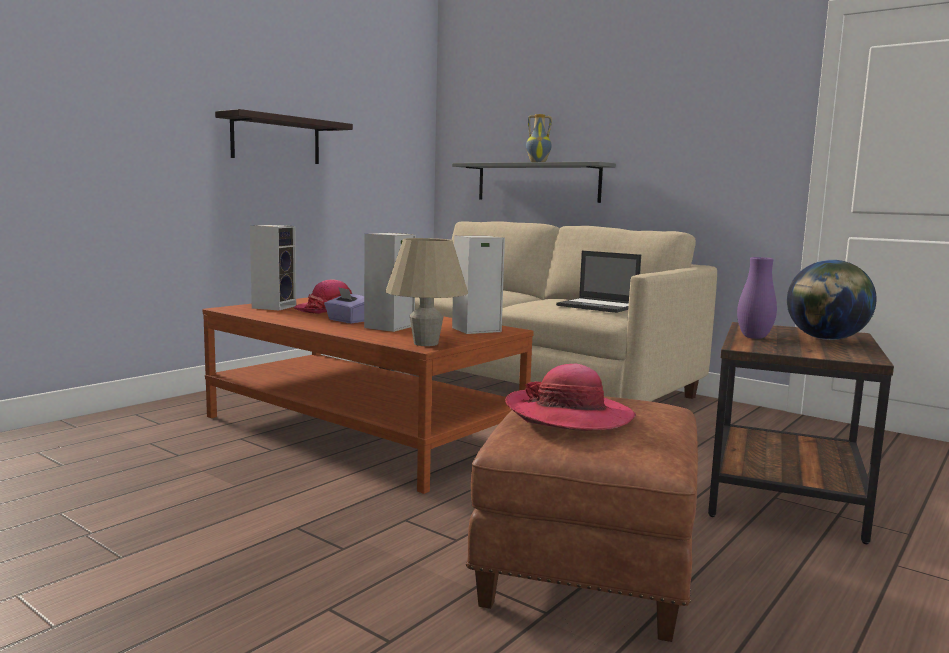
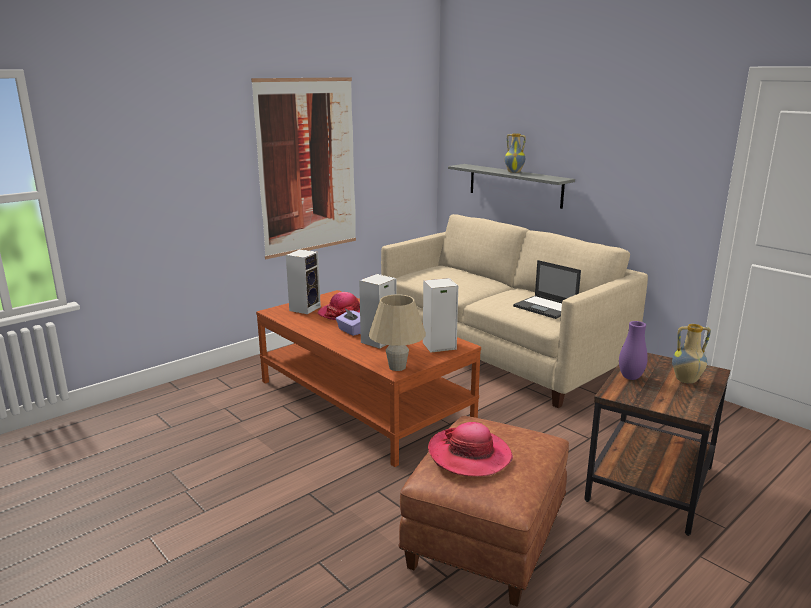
camera: 10 degrees right, 10 degrees up
shelf [215,109,353,164] -> picture [251,77,356,259]
globe [787,260,877,340] -> vase [672,324,711,384]

